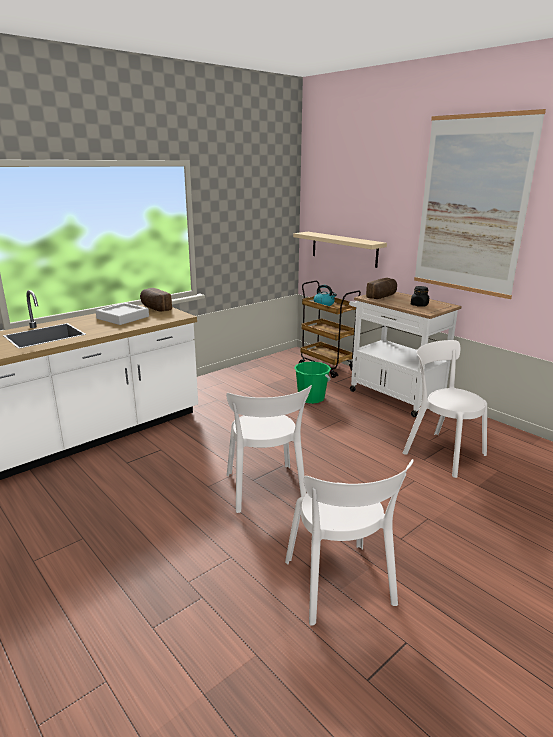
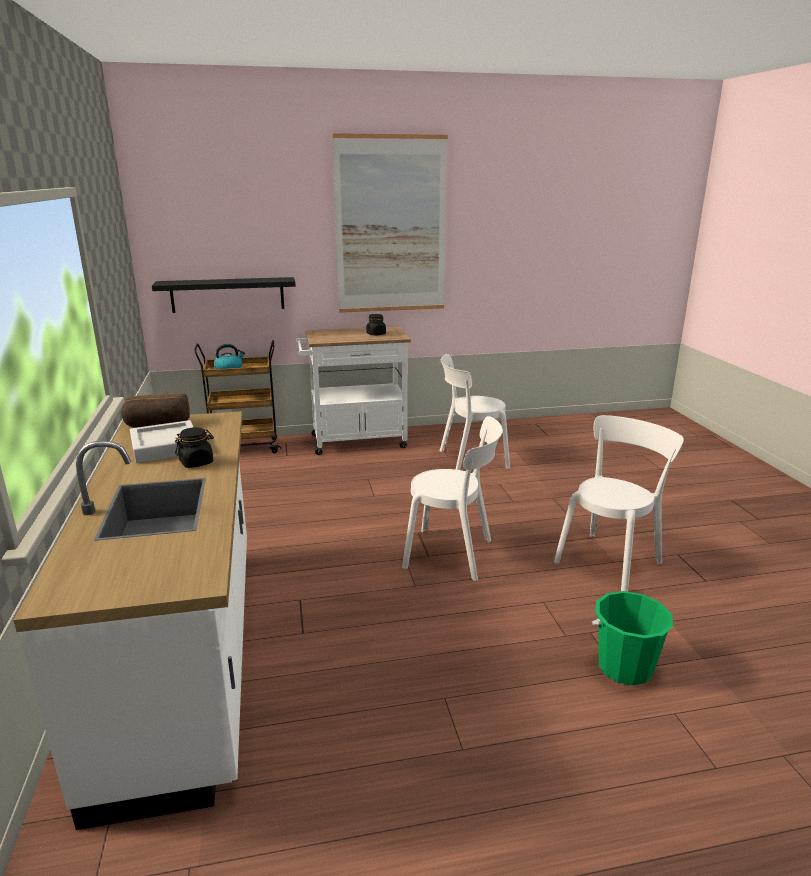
camera: 60 degrees left, 0 degrees up
white chair [285,459,414,626] -> white chair turned 60 degrees counterclockwise [554,415,684,592]
beige shelf [293,232,387,268] -> black shelf [152,277,296,313]
green bucket [294,361,331,404] -> green bucket moved to [592,591,673,686]
bread [366,278,397,299] -> none
none -> black jar [175,427,214,468]

